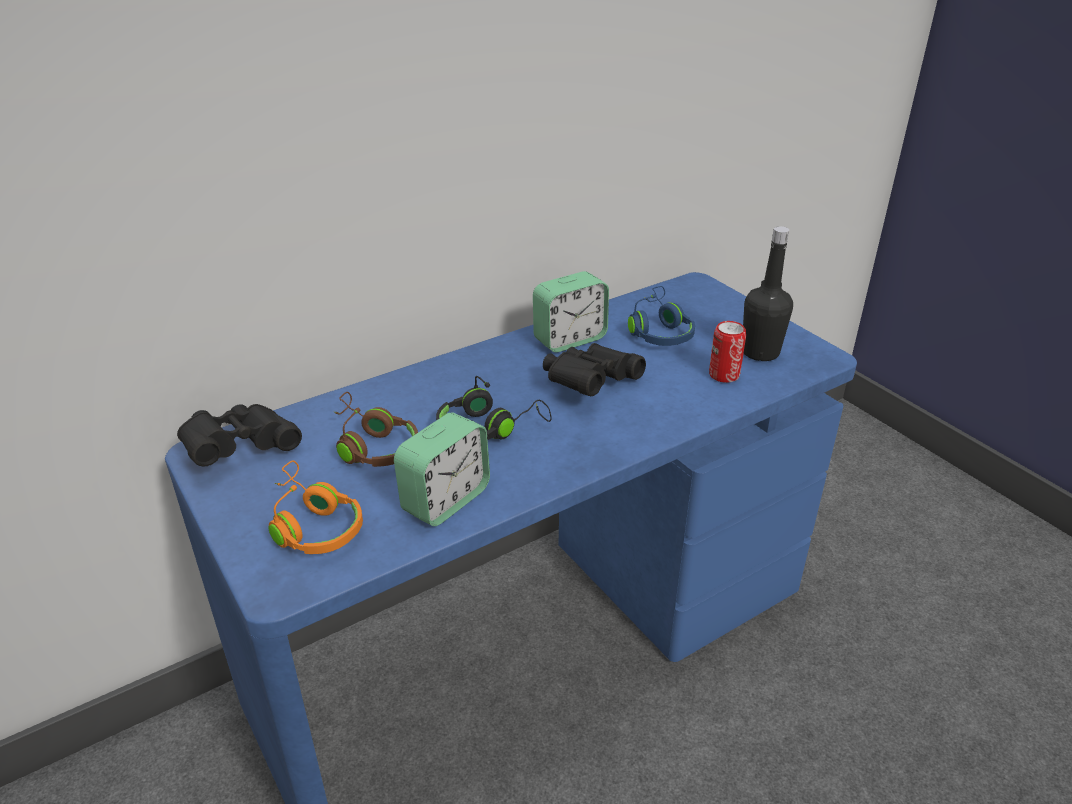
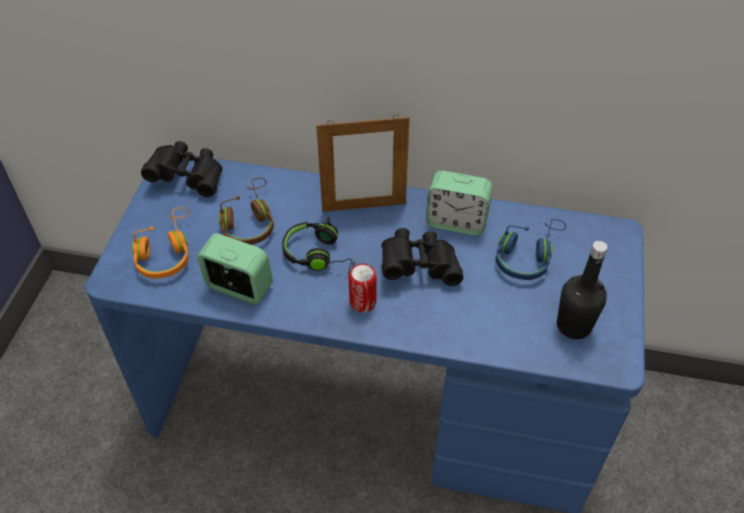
camera: 45 degrees right, 15 degrees up
alarm clock [394,412,490,526] -> alarm clock turned 150 degrees counterclockwise [197,233,273,304]
can [709,321,746,383] -> can moved to [349,264,377,313]
none -> picture frame [316,117,410,212]

